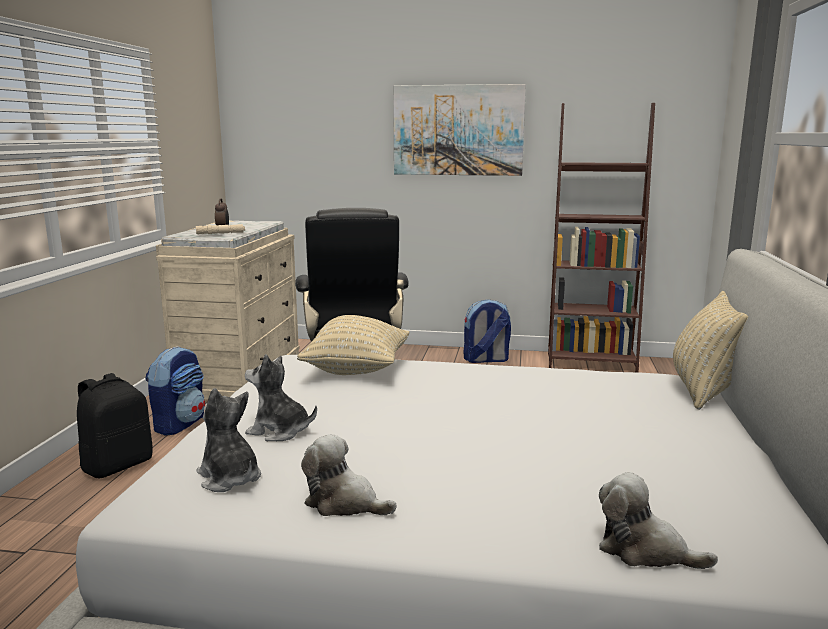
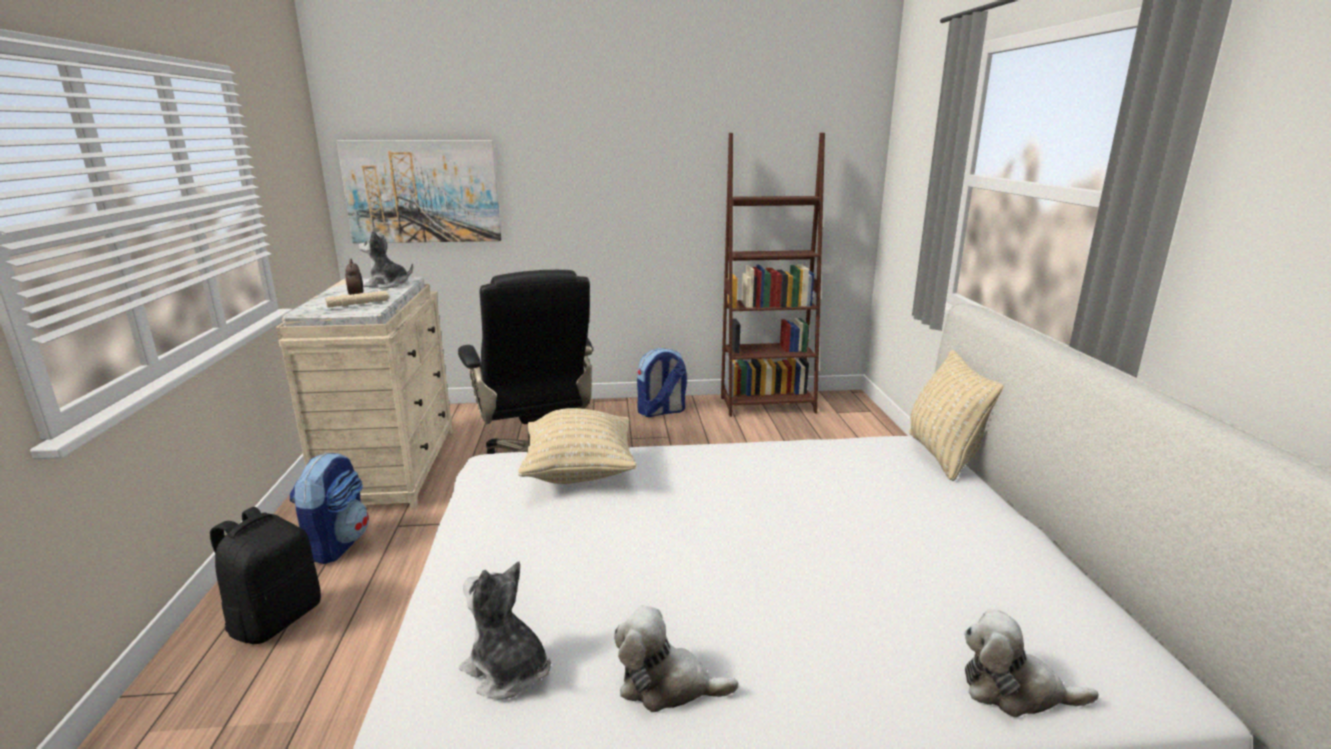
camera: 15 degrees left, 5 degrees up
plush toy [245,354,317,441] -> plush toy moved to [358,230,413,289]
picture [393,84,526,176] -> picture moved to [337,140,501,243]

